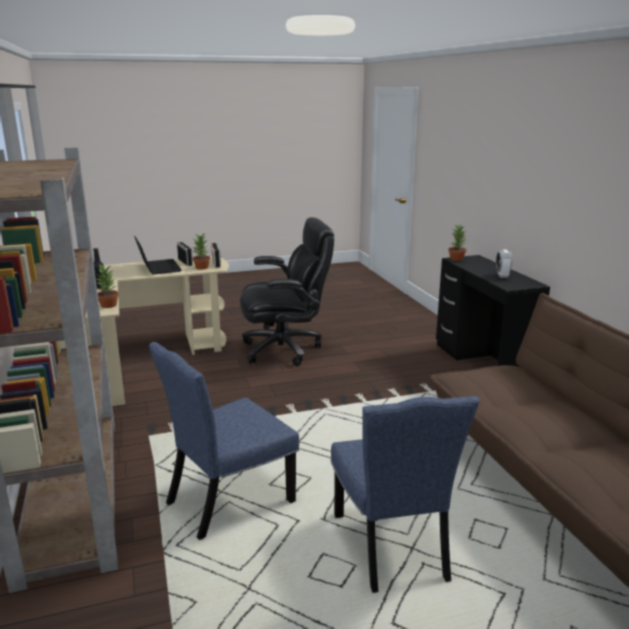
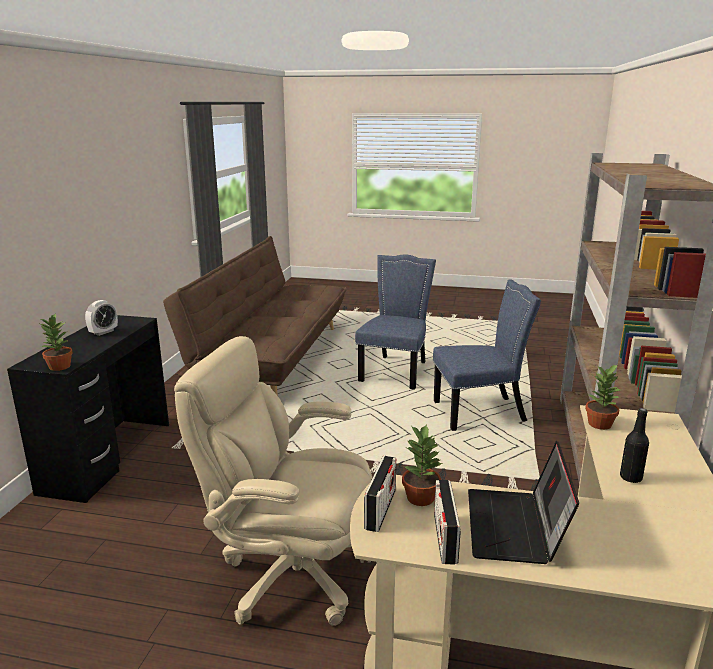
camera: 150 degrees left, 0 degrees up
black office chair [240,217,334,366] -> beige office chair [174,336,372,626]

